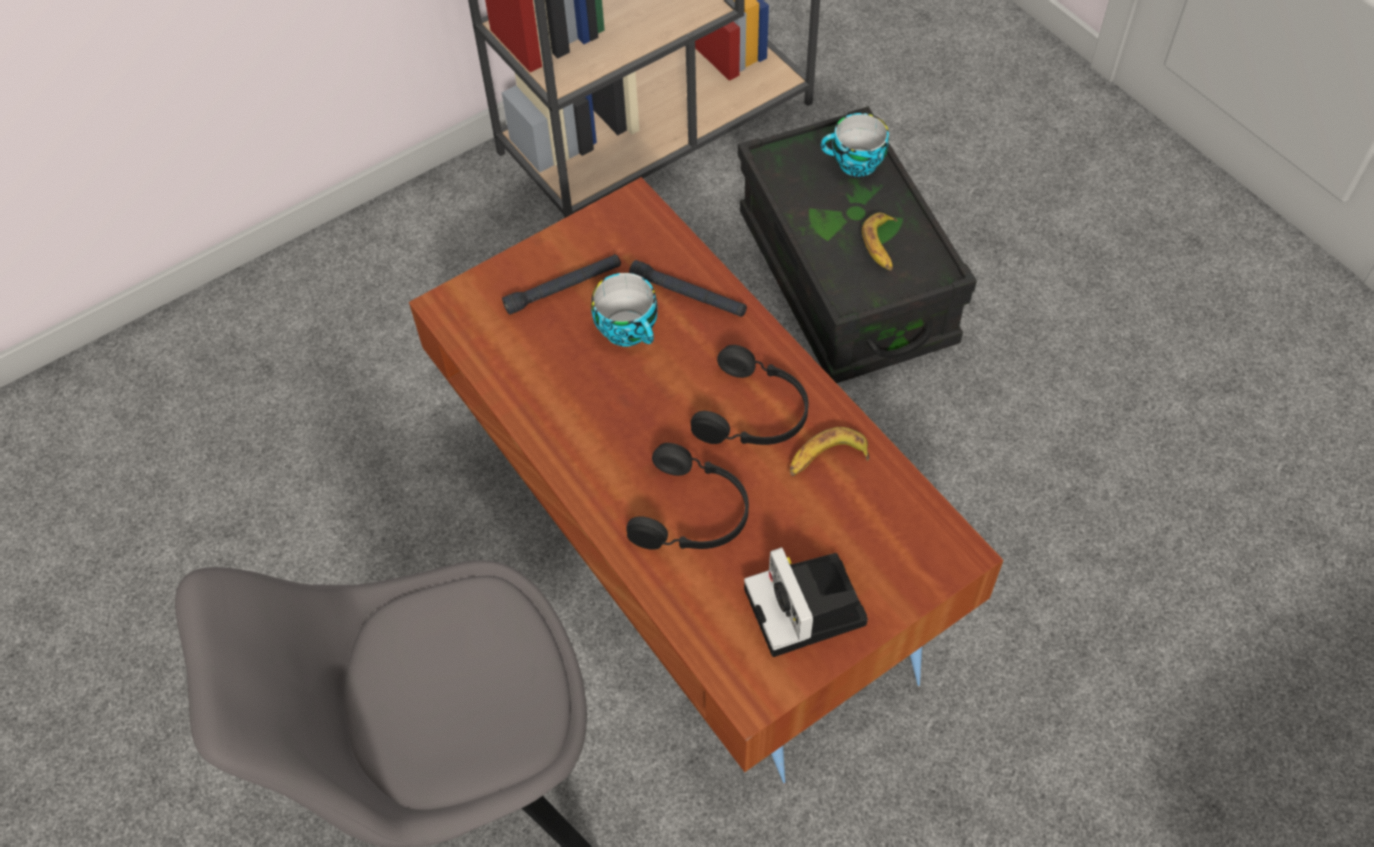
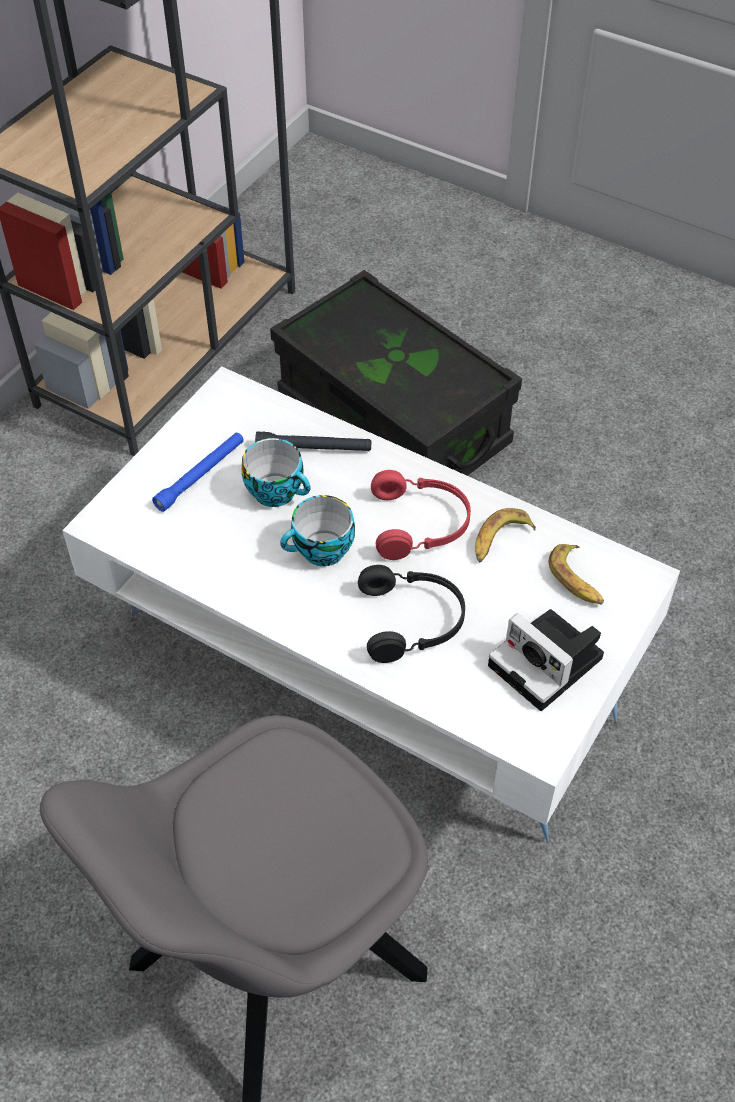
camera: 25 degrees left, 5 degrees down
brown coffee table [409,177,1003,785] -> white coffee table [62,366,680,843]
black flashlight [502,254,621,315] -> blue flashlight [152,433,244,512]
black headphones [691,345,809,445] -> red headphones [371,470,471,560]
cup [821,113,889,177] -> cup moved to [280,495,355,566]
banana [862,212,898,271] -> banana moved to [549,544,604,604]

